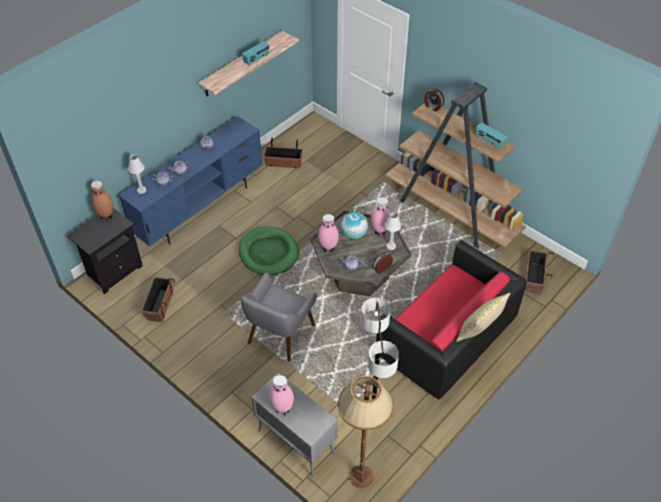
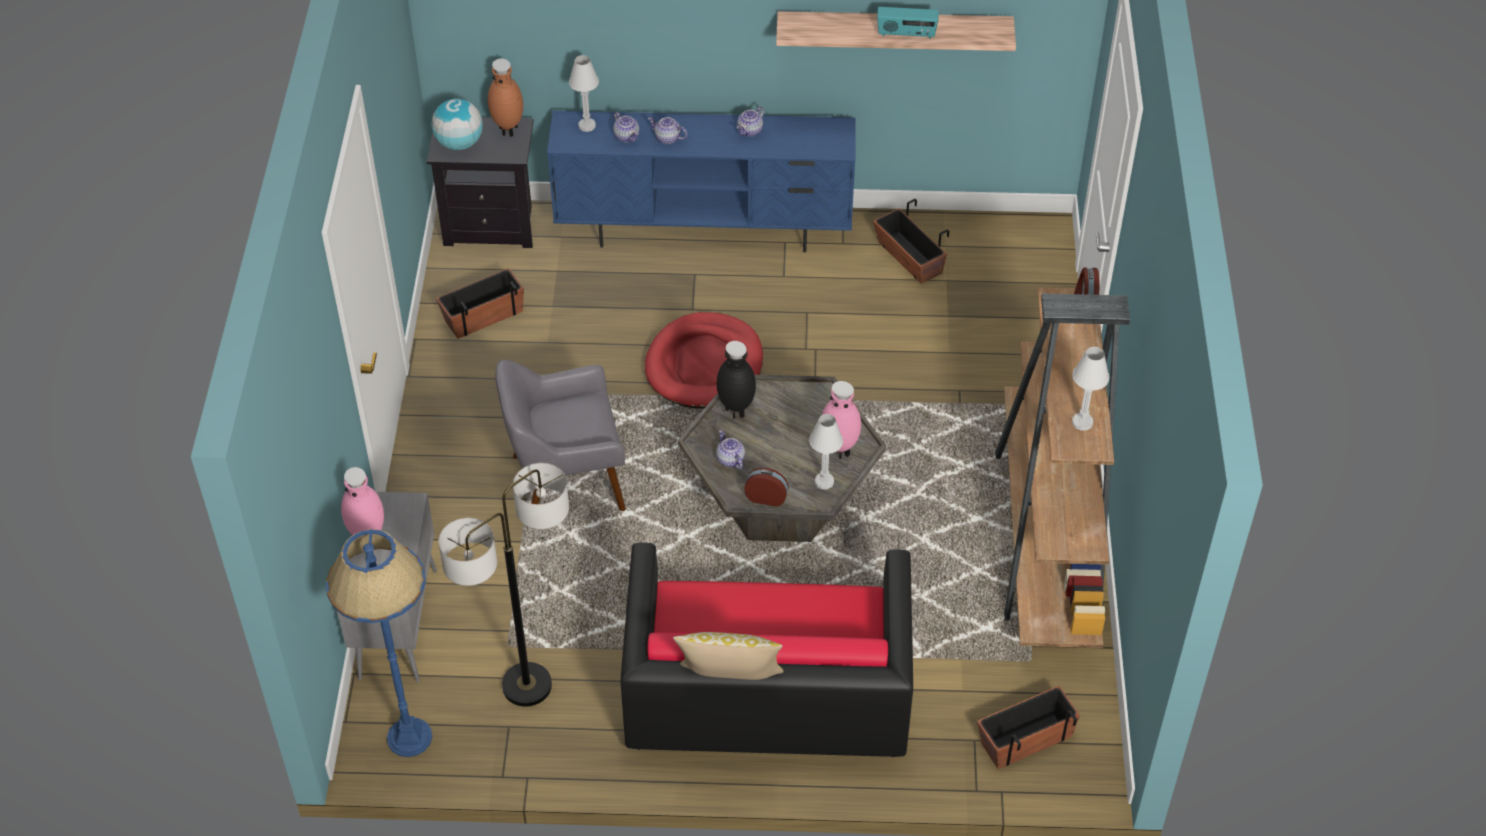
camera: 50 degrees right, 0 degrees up
green dog bed [239,226,299,275] -> red dog bed [645,312,763,409]
pink vase [318,214,339,253] -> black vase [717,341,756,419]
brown floor lamp [338,376,394,488] -> blue floor lamp [326,529,432,757]
globe [341,212,368,239] -> globe moved to [431,99,483,150]
radio [476,122,507,149] -> white table lamp [1072,347,1109,431]

